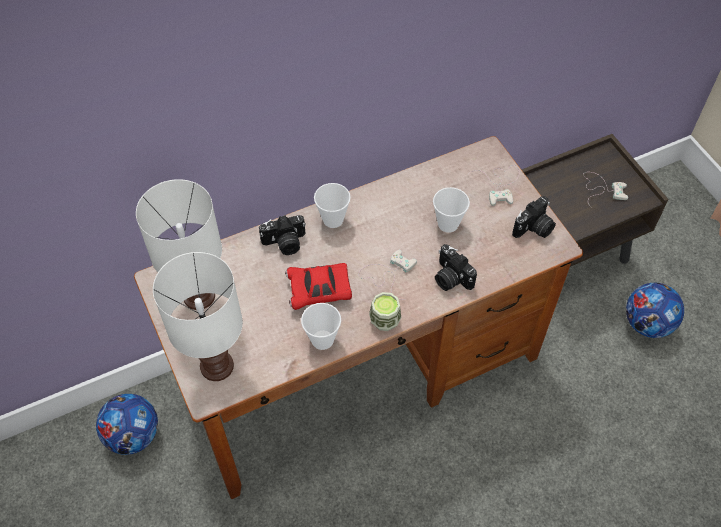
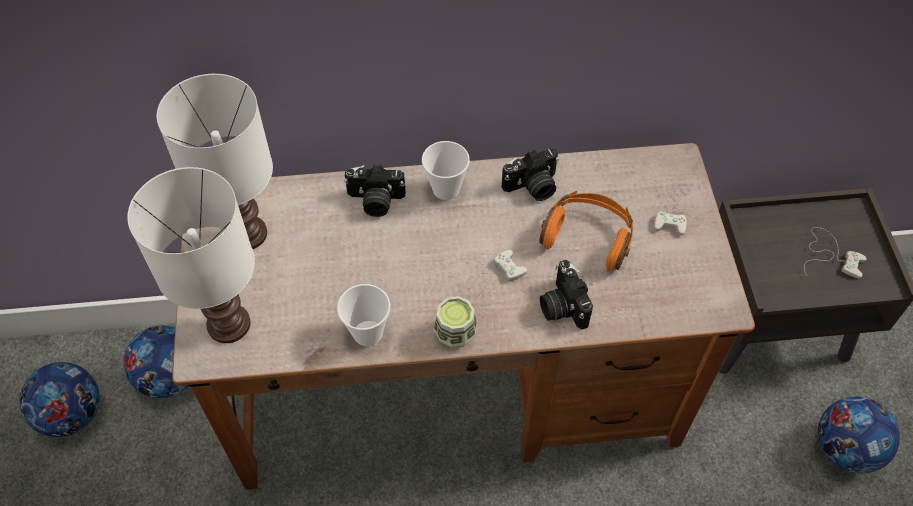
camera: 20 degrees right, 0 degrees up
red toy car [285,263,352,310] -> none
cup [433,187,470,233] -> orange headphones [539,191,633,271]
camera [512,196,556,238] -> camera moved to [502,149,559,201]
none -> football [19,362,100,437]

